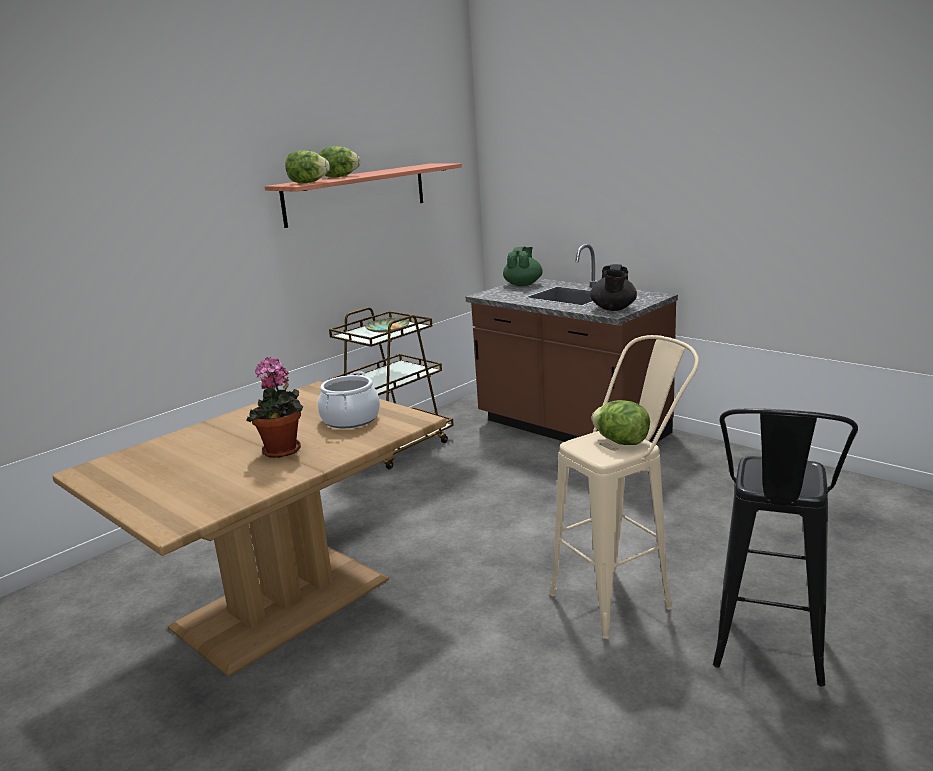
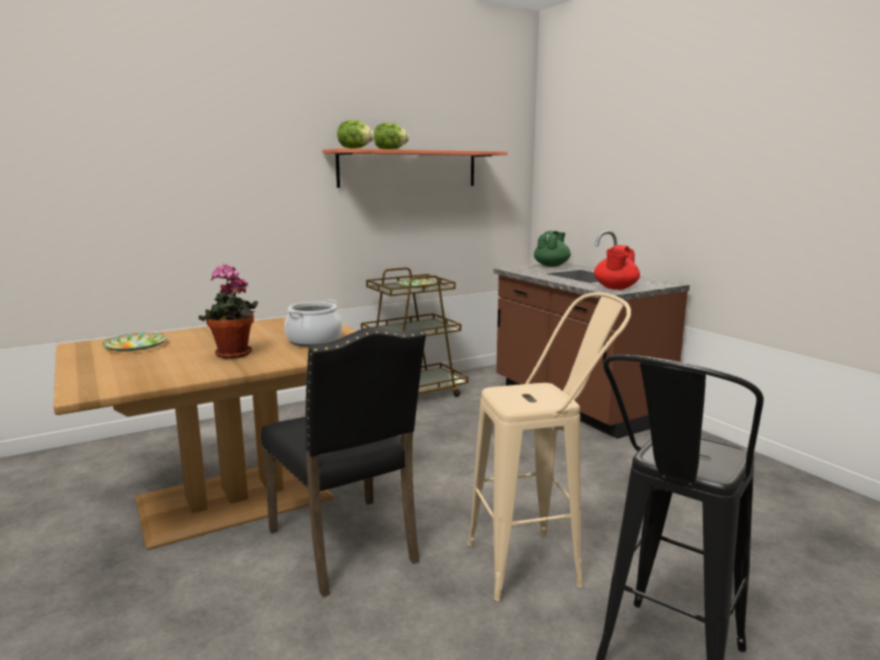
camera: 15 degrees right, 5 degrees down
black teapot [590,264,637,311] -> red teapot [594,245,640,290]
lettuce [591,400,650,445] -> none
none -> plate [102,333,167,351]
none -> black chair [261,327,426,597]

